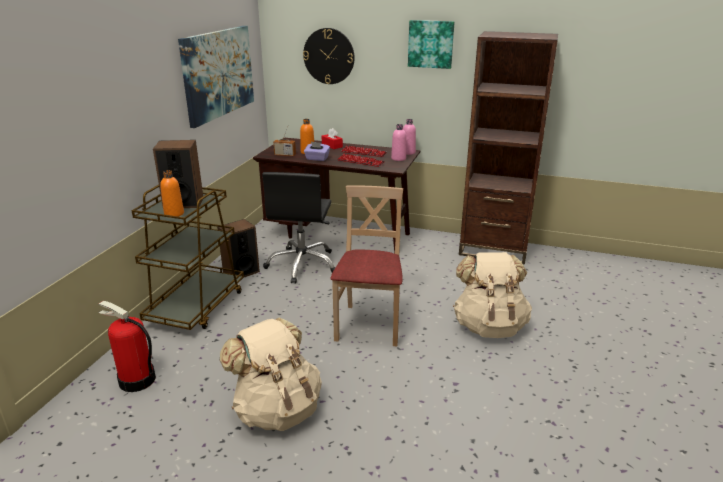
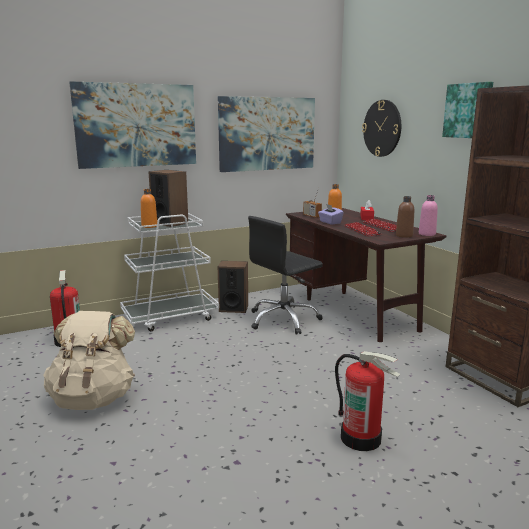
camera: 45 degrees right, 10 degrees down
brown cart [132,185,244,330] -> white cart [120,213,219,331]
beige chair [330,185,403,346] -> none
pink bottle [391,124,406,161] -> brown bottle [396,196,414,238]
beige backpack [453,252,532,338] -> fire extinguisher [335,351,401,451]
none -> picture [69,81,196,169]

